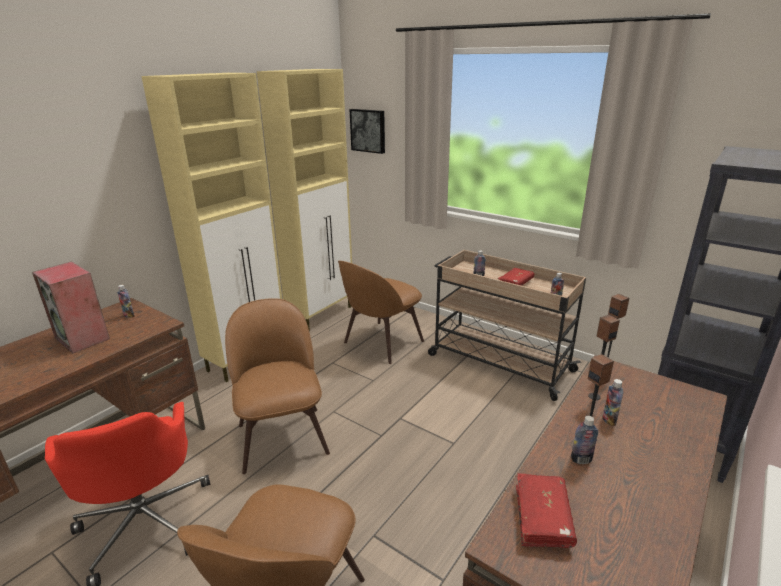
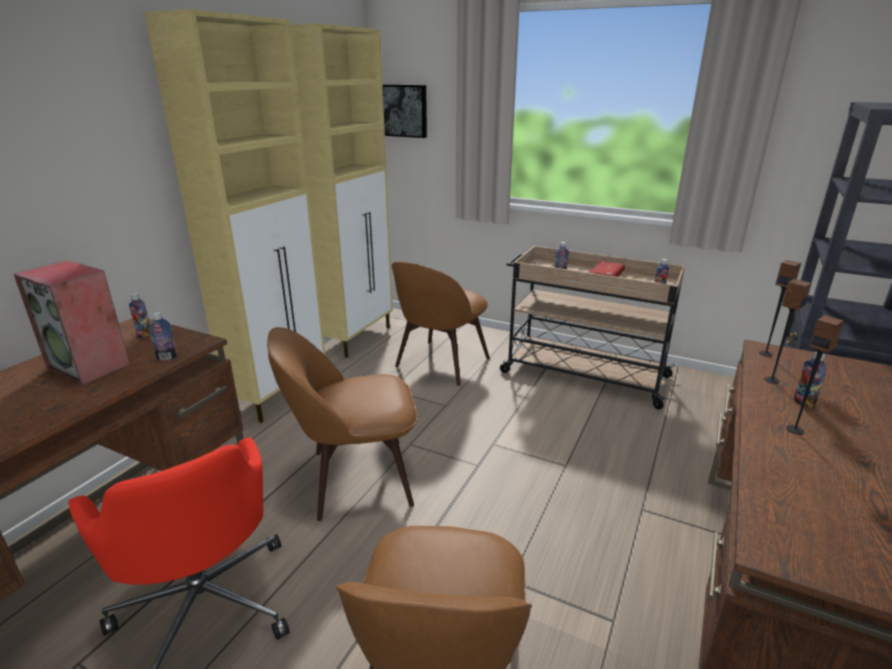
camera: 10 degrees left, 0 degrees up
brown chair [225,298,330,474] -> brown chair turned 75 degrees counterclockwise [267,327,418,521]
red book [516,474,577,548] -> none
bottle [571,416,598,464] -> bottle moved to [149,312,178,360]

